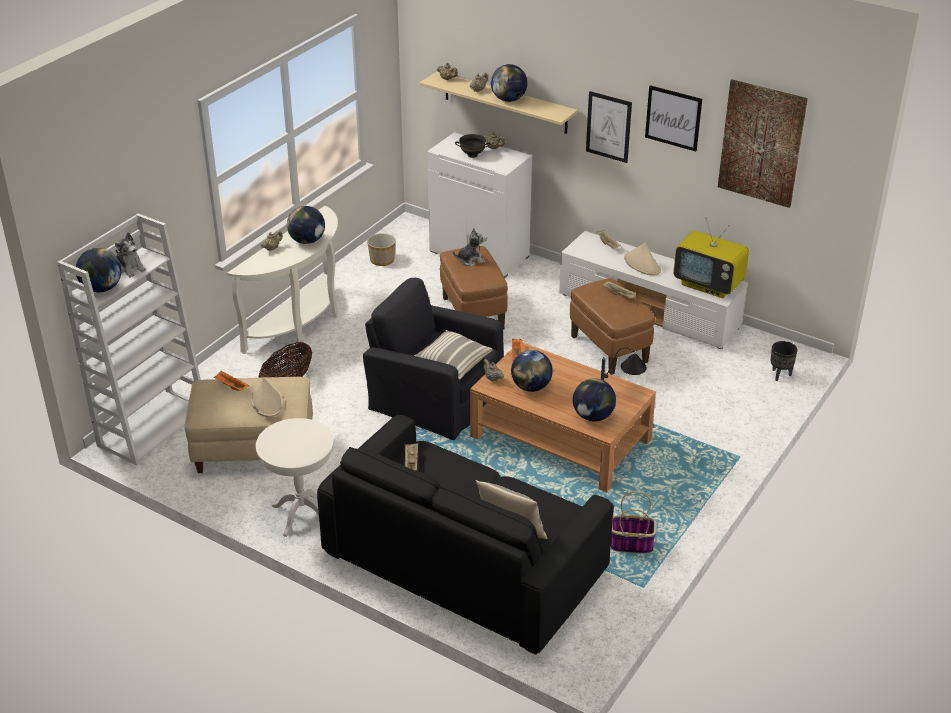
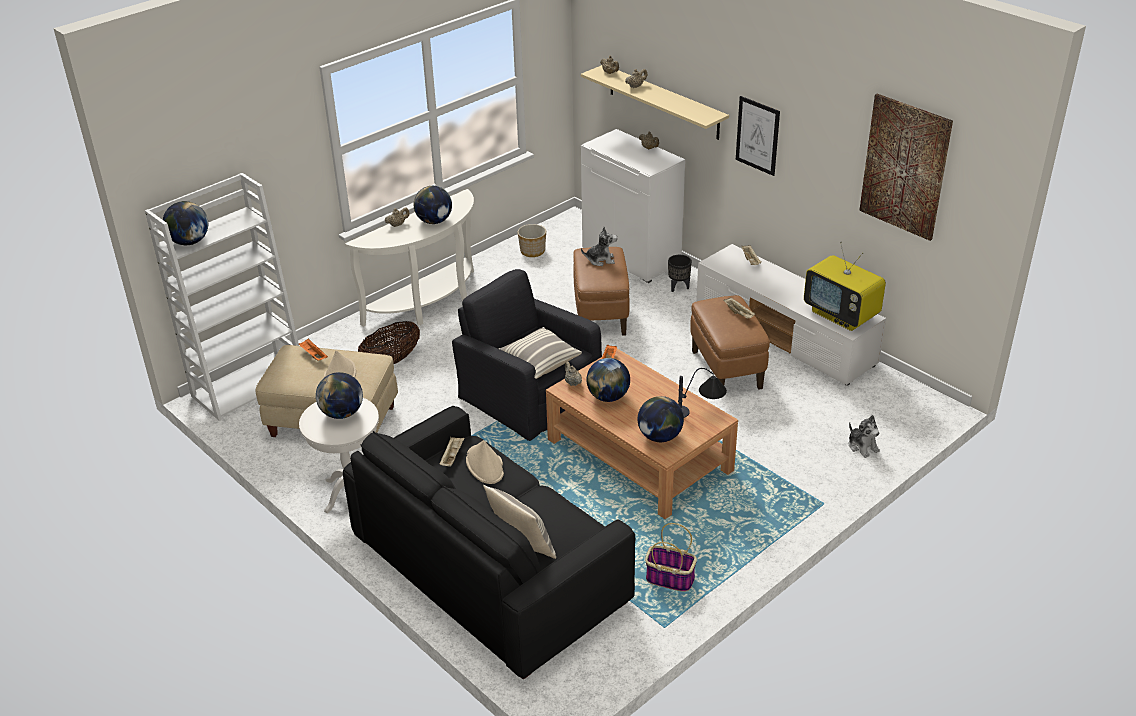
camera: 15 degrees right, 0 degrees up
plush toy [115,233,146,278] -> plush toy moved to [849,415,880,458]
black bowl [455,134,490,158] -> none
globe [491,64,528,102] -> globe moved to [316,372,363,419]
beige hat [624,243,661,275] -> beige hat moved to [466,440,504,484]
picture [645,85,702,152] -> none
black planter [771,341,798,381] -> black planter moved to [668,255,692,292]

